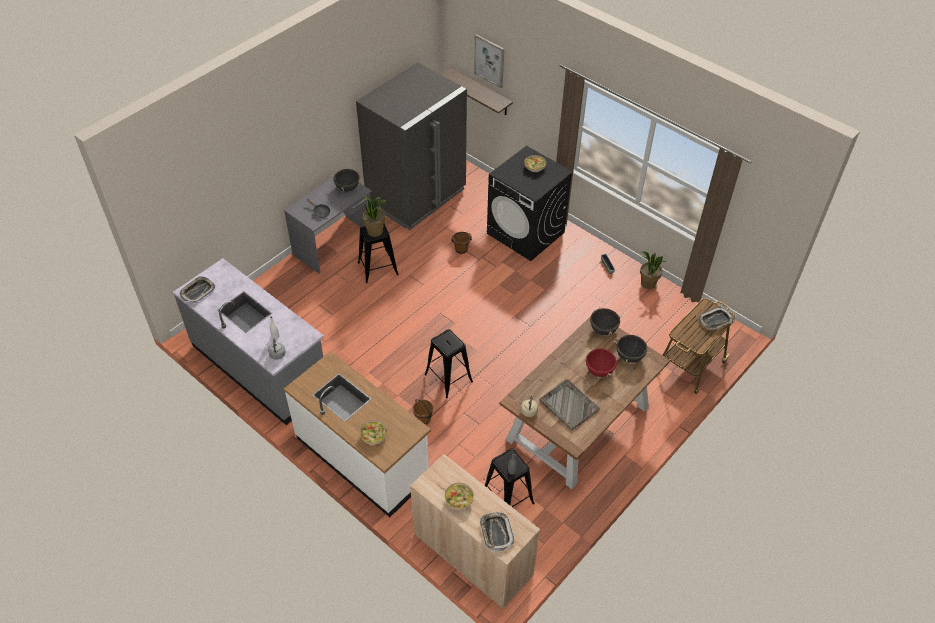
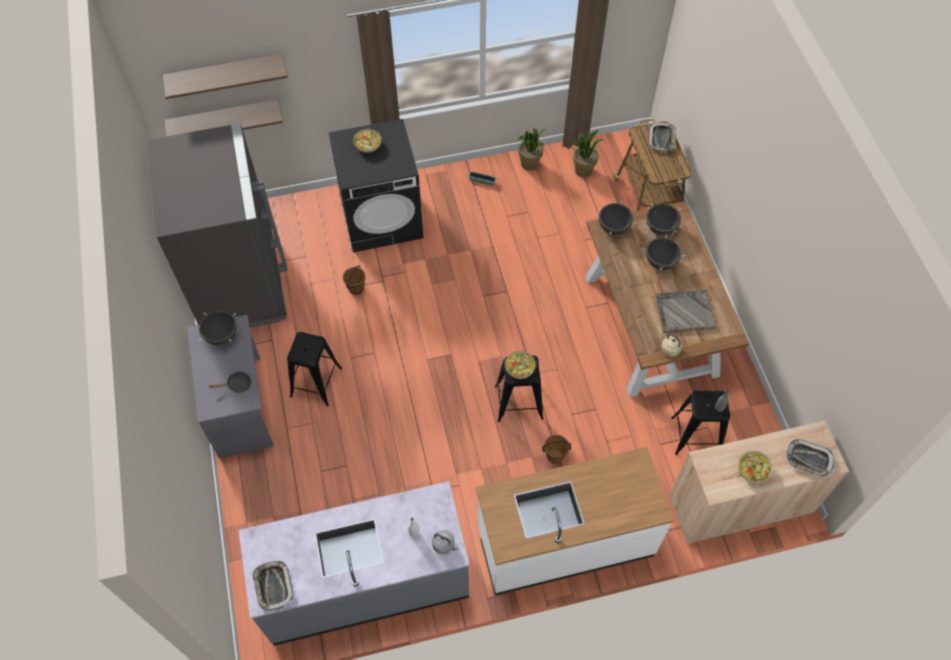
camera: 55 degrees left, 10 degrees up
bowl [360,420,387,445] -> bowl moved to [505,351,536,379]
potted plant [363,194,386,237] -> potted plant moved to [573,130,603,178]
picture [474,34,504,88] -> shelf [163,54,288,99]
red cooking pot [584,347,619,377] -> black cooking pot [642,234,686,271]

